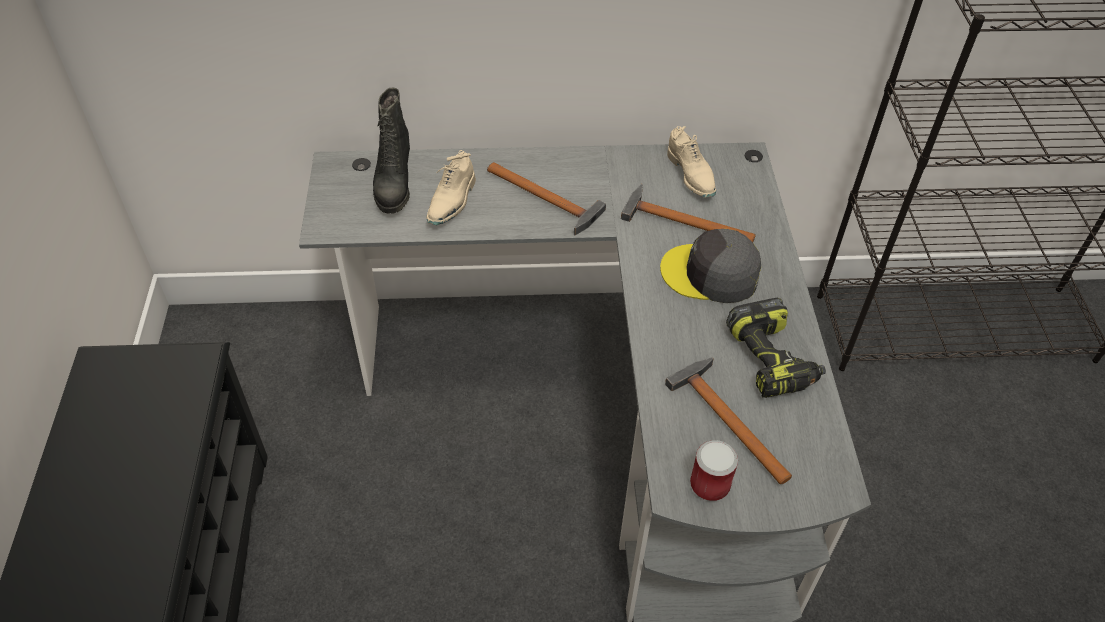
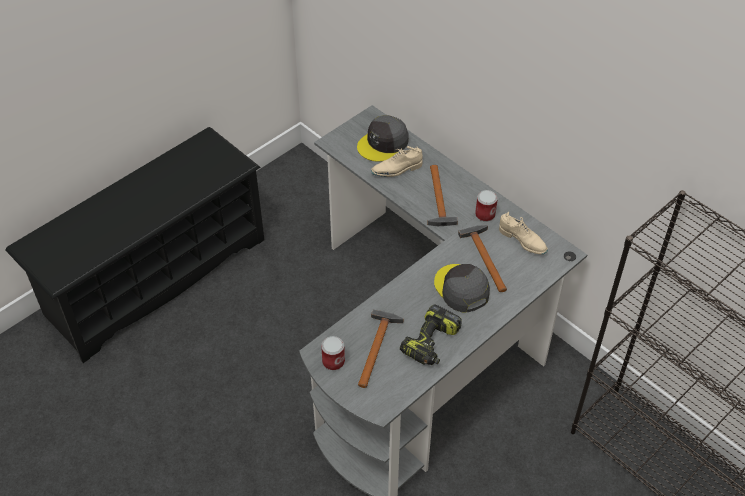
camera: 50 degrees right, 0 degrees up
black boot [373,88,410,214] -> grey cap [357,115,409,162]
beige shoe [667,126,716,198] -> beige shoe turned 75 degrees counterclockwise [499,212,548,255]
none -> can [475,190,498,222]

